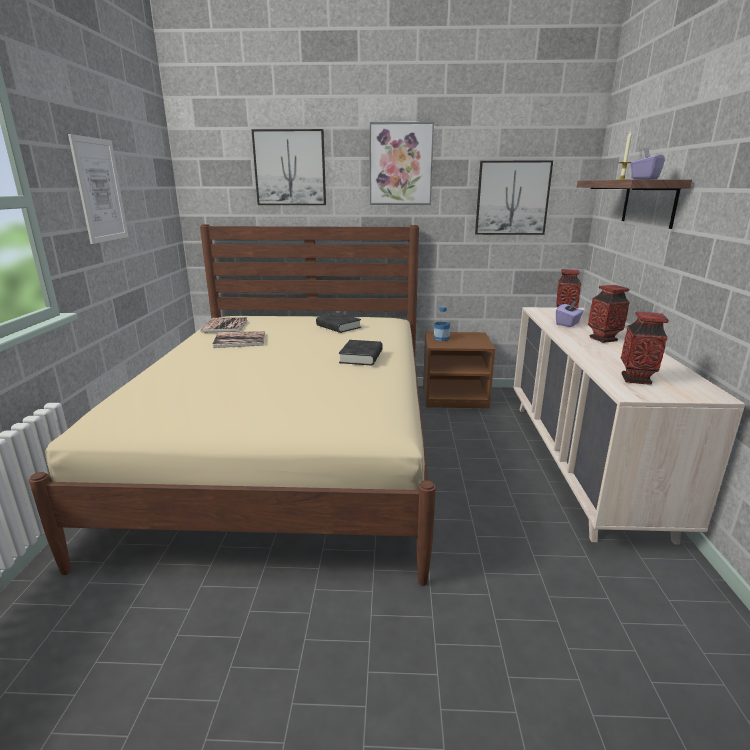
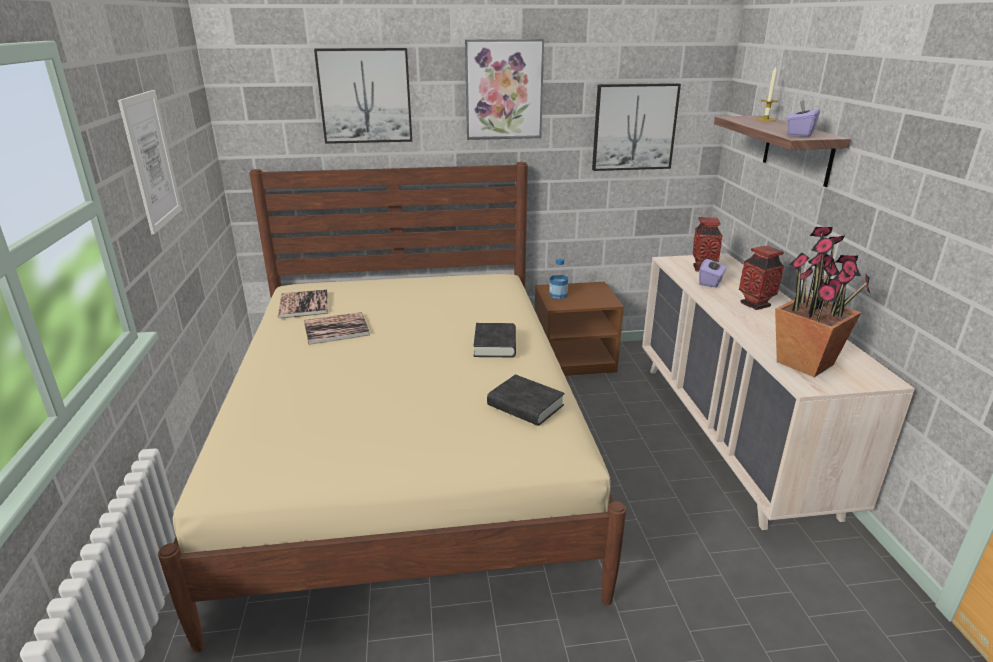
camera: 10 degrees left, 5 degrees up
black book [316,313,361,333] -> black book moved to [487,374,565,426]
vase [621,312,669,385] -> potted plant [775,227,870,377]

